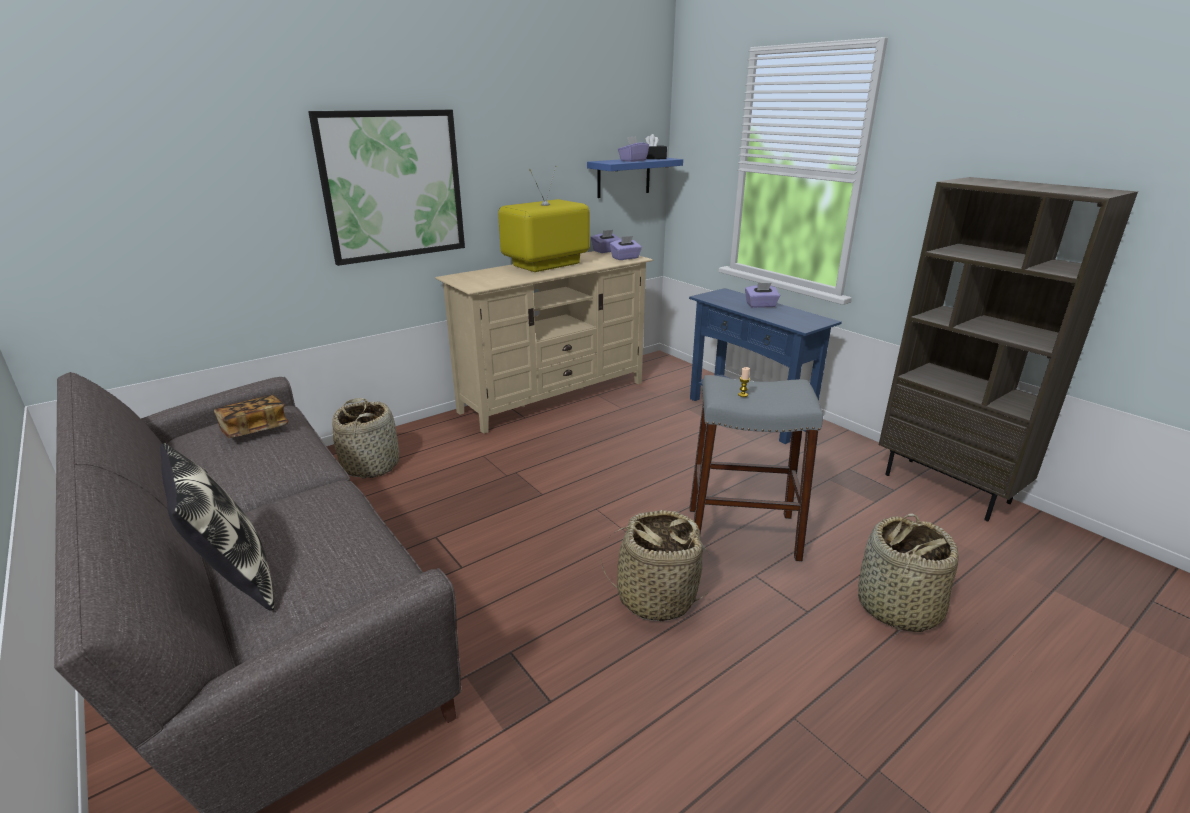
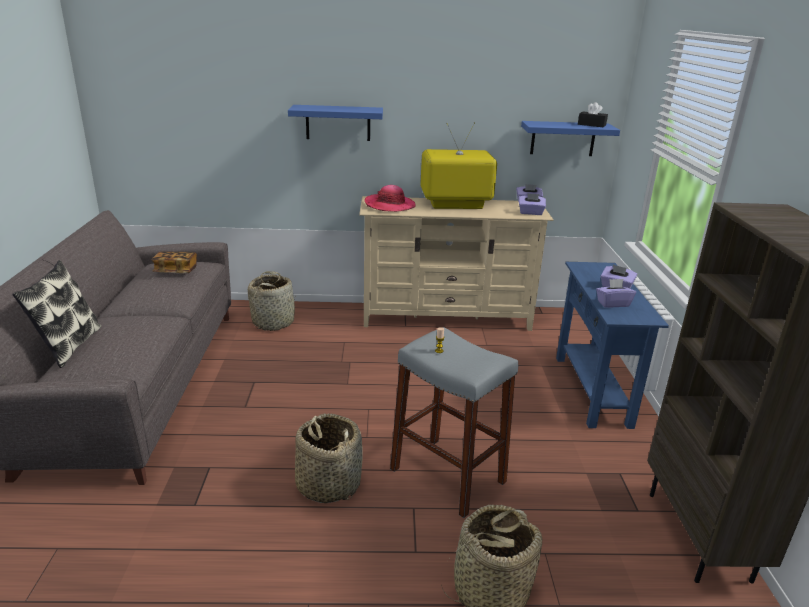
camera: 35 degrees right, 0 degrees up
picture [308,110,465,266] -> blue shelf [288,105,383,141]
purple tissue box [618,136,649,162] -> purple tissue box moved to [596,279,636,308]
none -> hat [364,185,416,212]

